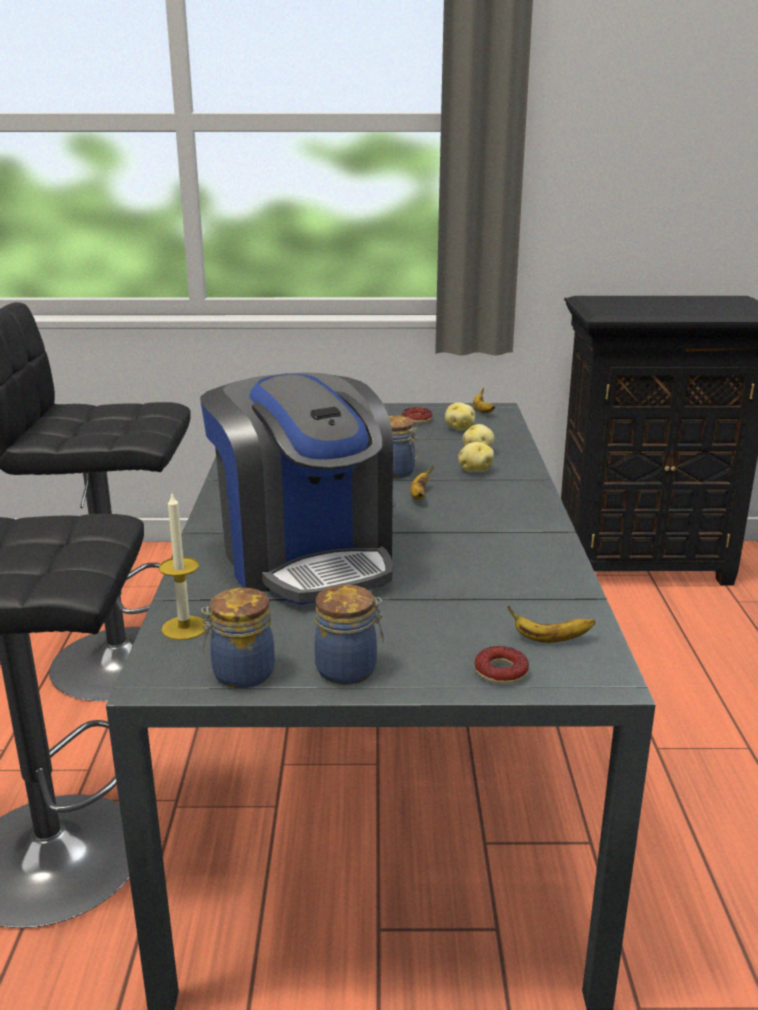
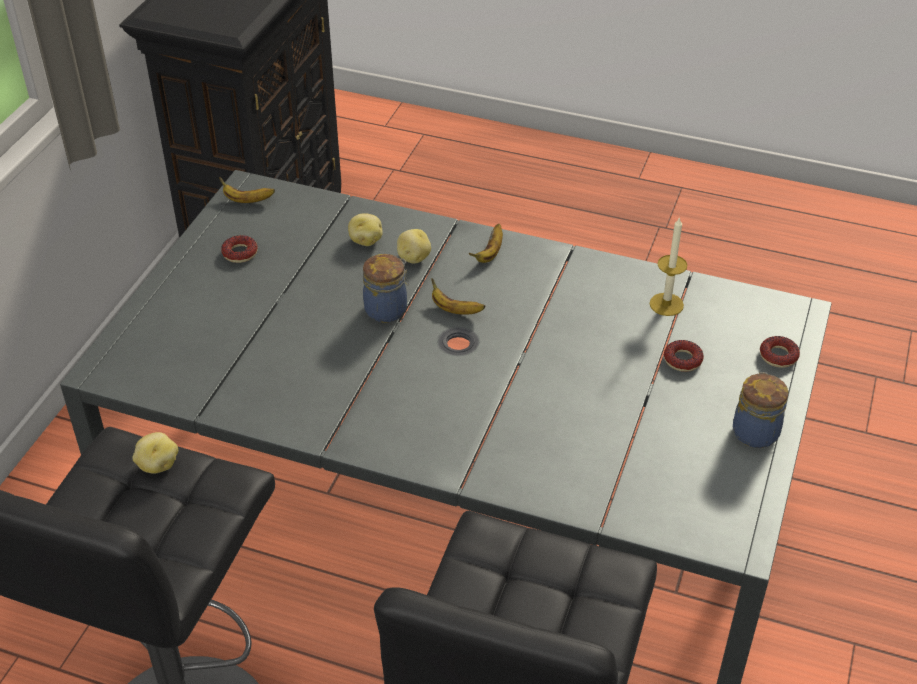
camera: 70 degrees left, 20 degrees up
candle [159,494,207,640] -> candle moved to [650,217,687,316]
coffee machine [200,373,393,605] -> none
jar [201,588,275,688] -> none
potato [445,403,475,431] -> potato moved to [132,432,178,474]
banana [507,606,595,643] -> banana moved to [469,224,503,263]
none -> donut [664,340,704,372]

